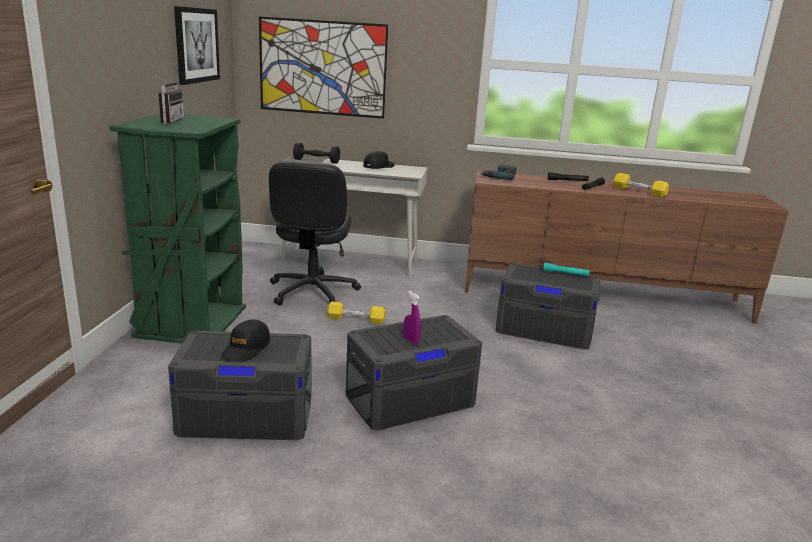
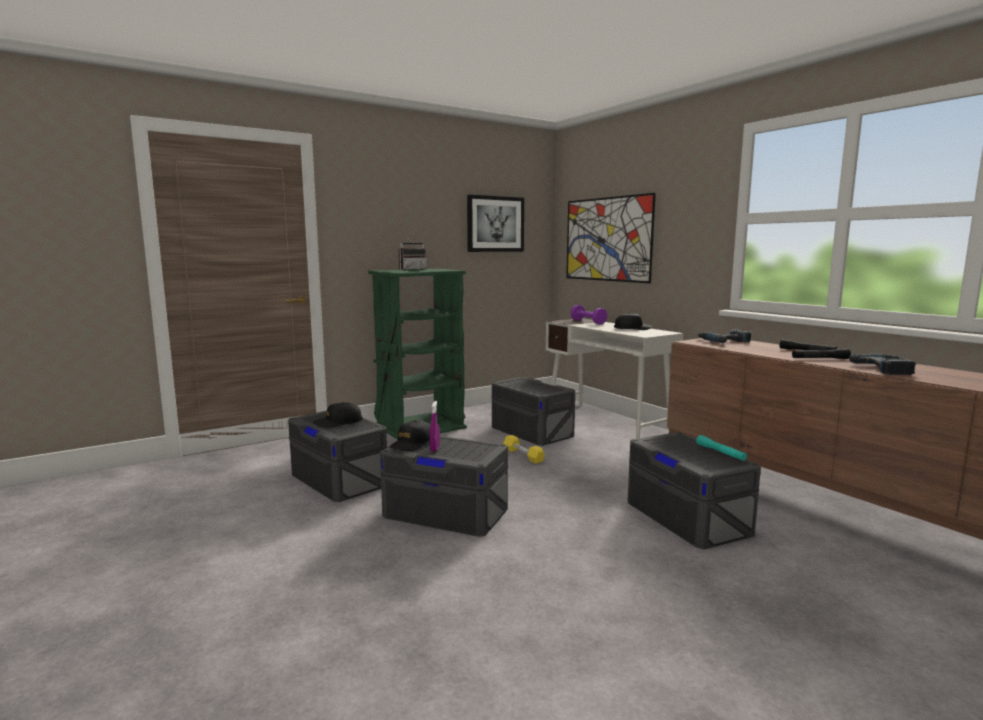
camera: 50 degrees right, 10 degrees down
black office chair [269,161,361,305] -> grey storage box [492,377,575,446]
black dumbbell [293,142,340,164] -> purple dumbbell [570,305,608,324]
yellow dumbbell [614,173,669,197] -> power drill [849,354,916,375]
none -> black cap [389,420,430,451]

